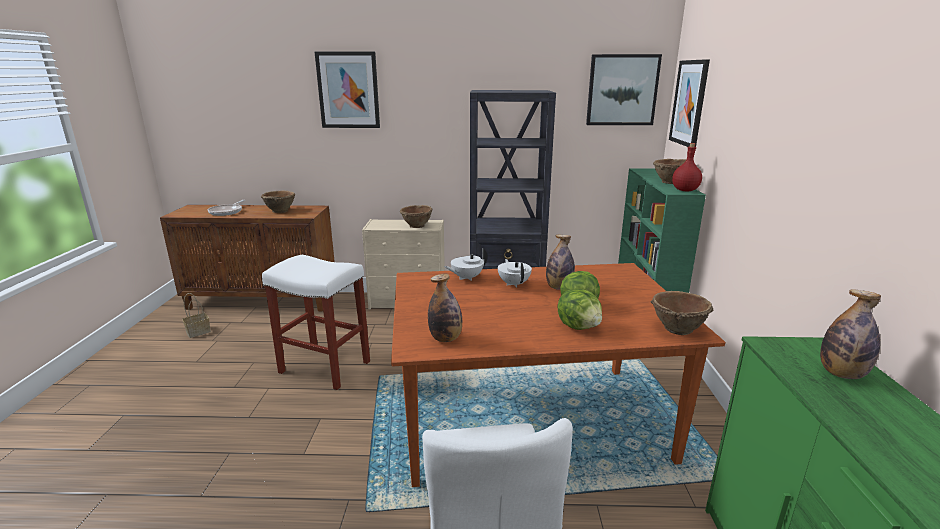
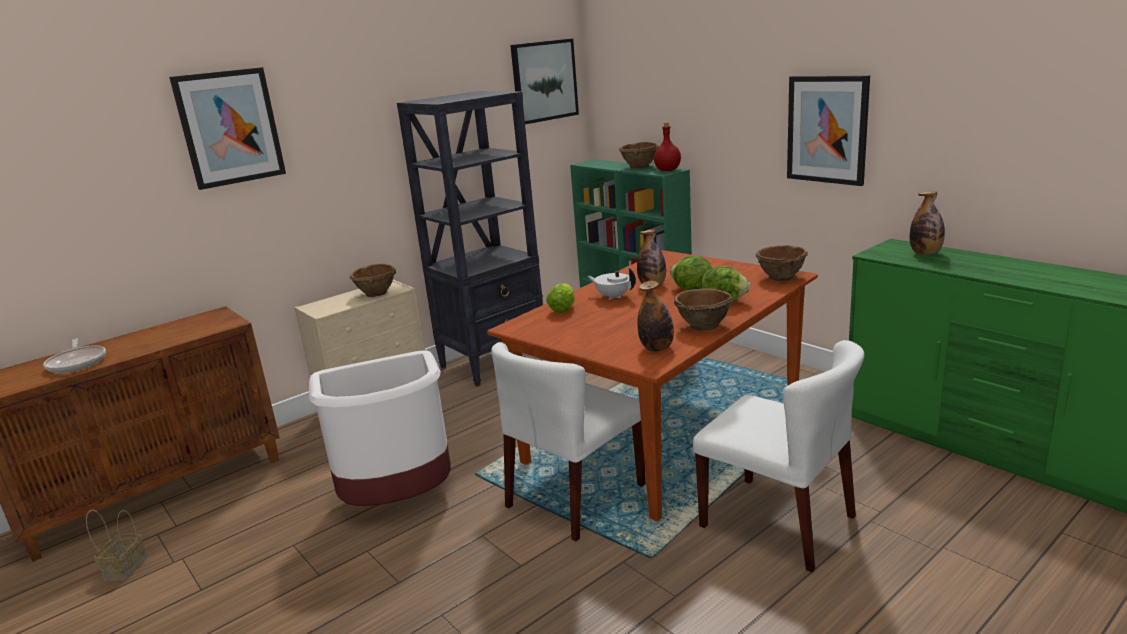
camera: 40 degrees left, 0 degrees up
brown bowl [261,190,295,213] -> brown bowl moved to [674,288,733,331]
white stool [262,255,370,390] -> white trash can [309,350,451,506]
white teapot [444,248,488,281] -> lettuce [546,283,575,313]
picture [669,59,710,147] -> picture moved to [787,75,870,186]
none -> white chair [491,342,645,541]

